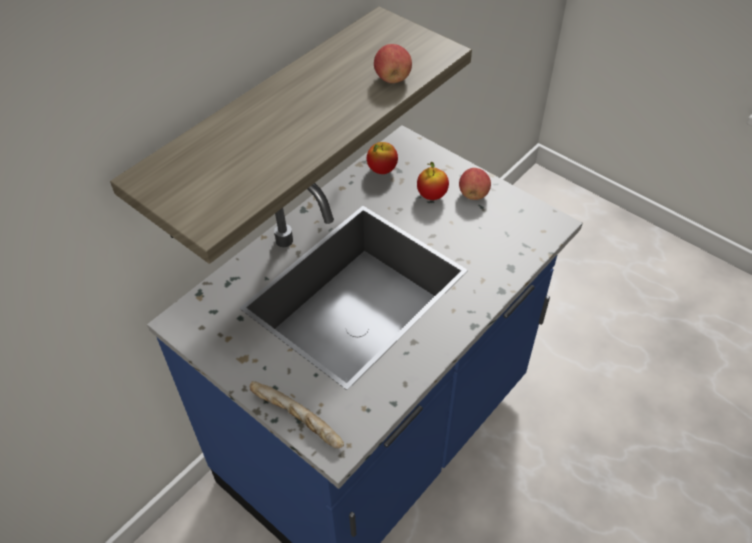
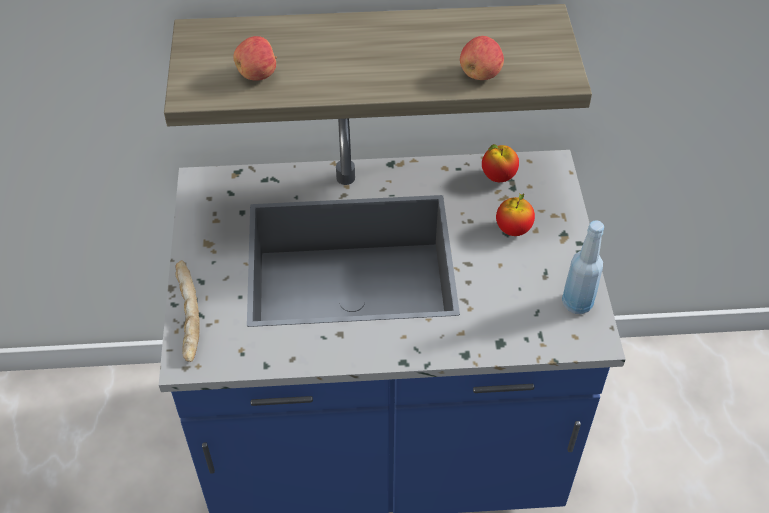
camera: 45 degrees right, 0 degrees up
apple [459,168,491,200] -> apple moved to [233,36,277,81]
none -> blue bottle [562,220,604,314]

